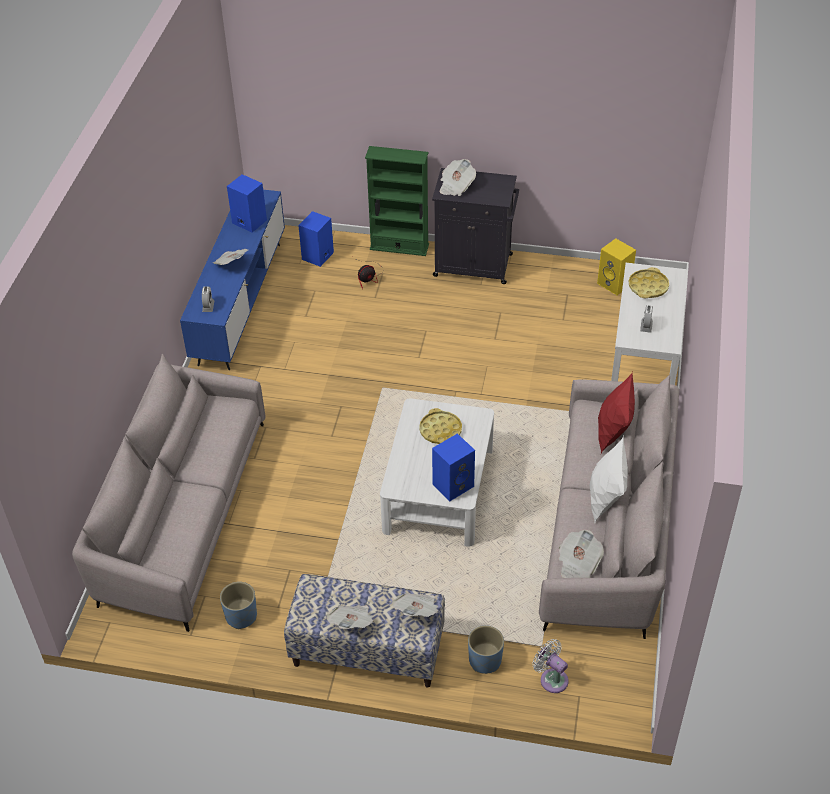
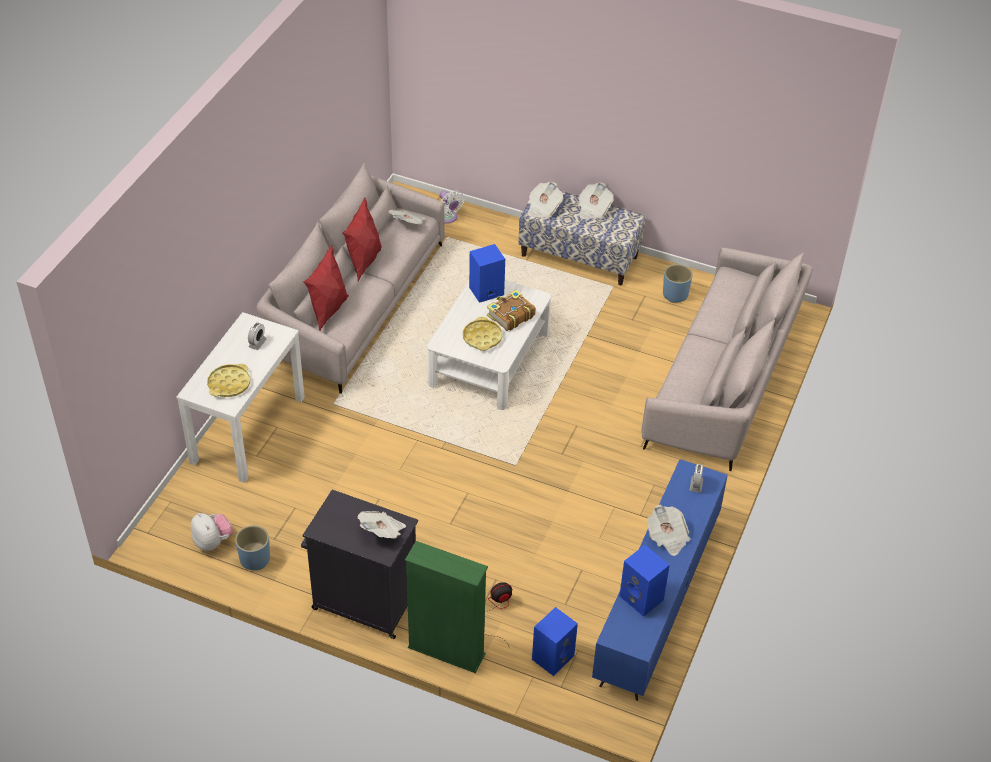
camera: 170 degrees left, 0 degrees up
blue planter [468,625,504,674] -> blue planter moved to [235,525,270,570]
white pillow [589,436,628,524] -> red pillow [342,198,382,282]
yellow speaker [597,238,636,295] -> plush toy [191,513,233,551]
none -> book [487,290,536,331]

